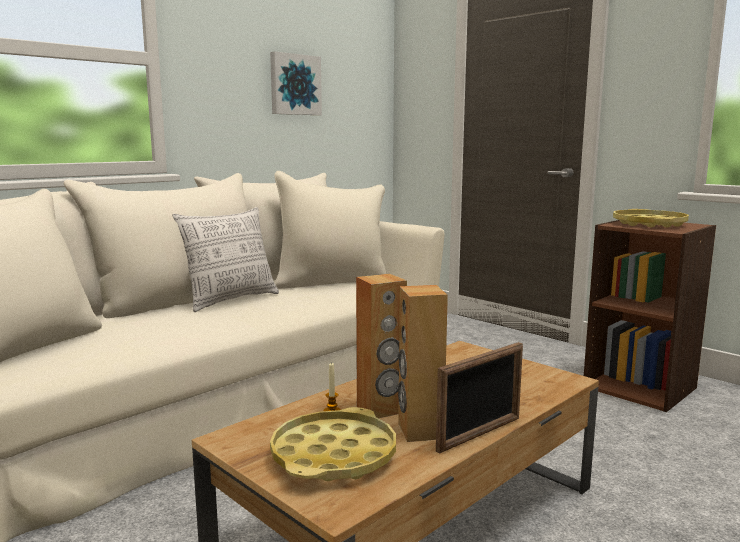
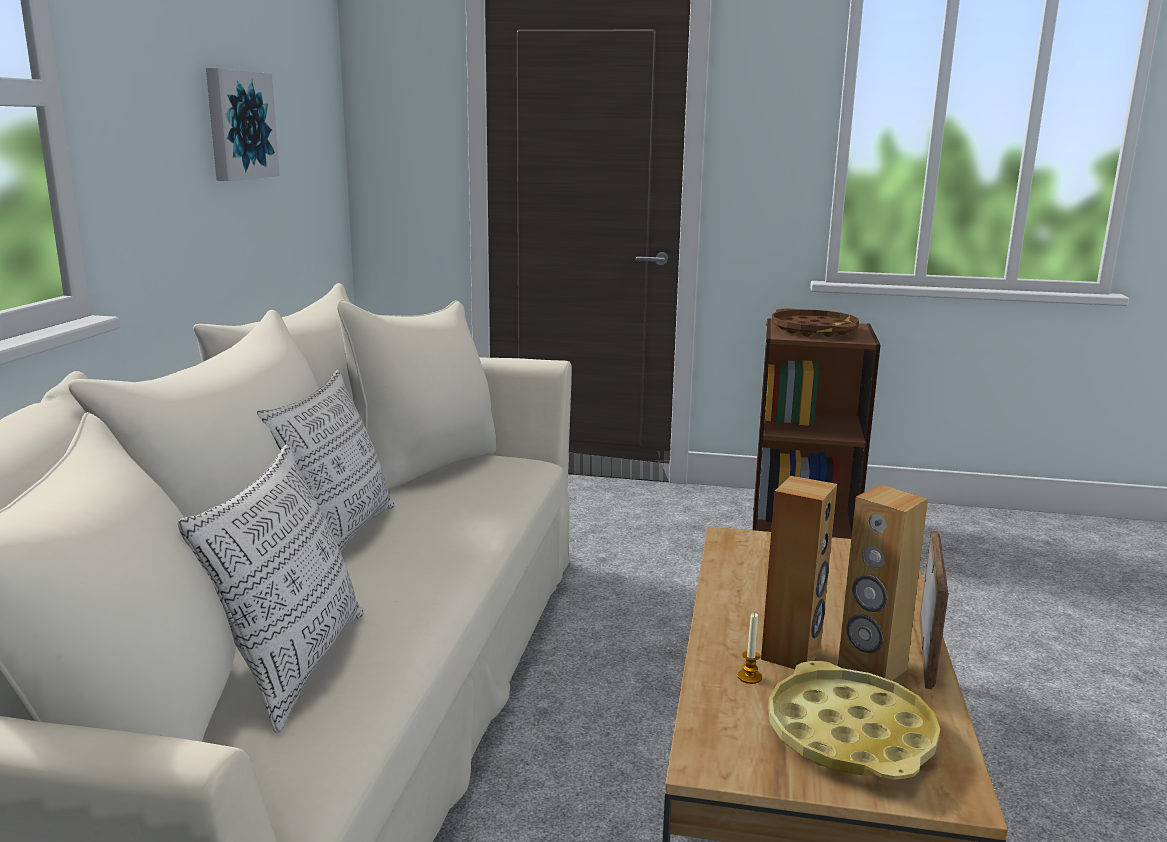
camera: 35 degrees left, 5 degrees up
yellow tray [613,209,689,228] -> brown tray [772,309,859,337]
none -> pillow [178,444,364,734]

